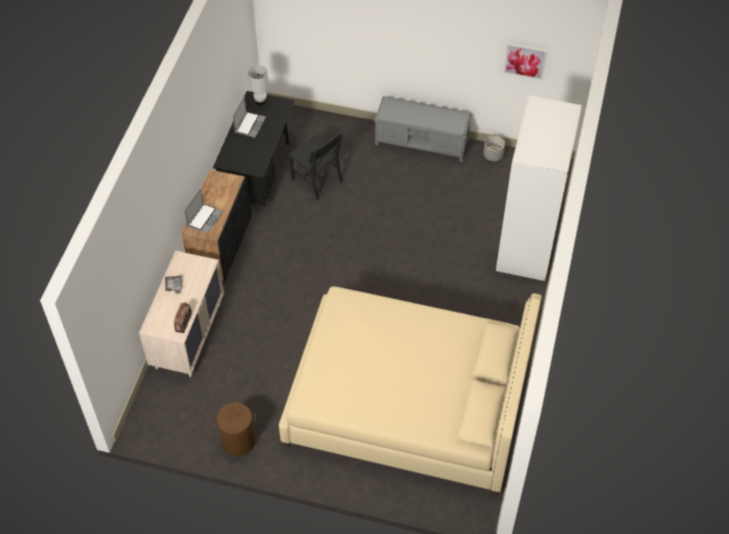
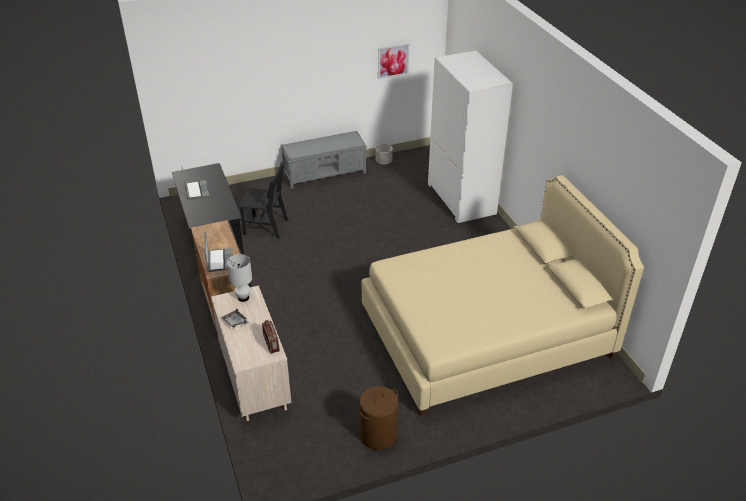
camera: 35 degrees left, 15 degrees down
white table lamp [248,65,269,105] -> white table lamp moved to [227,254,252,302]

